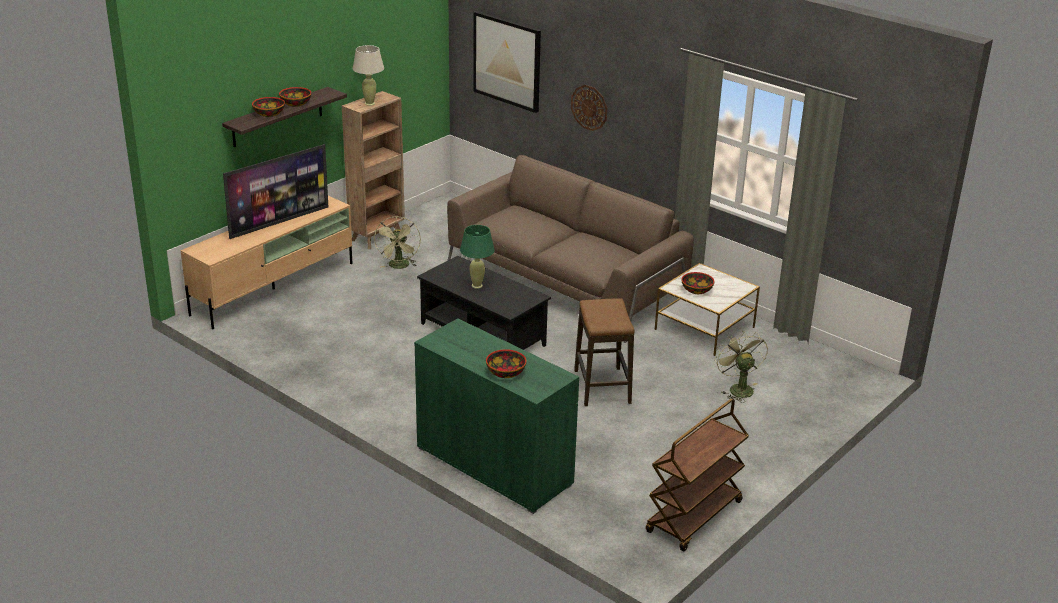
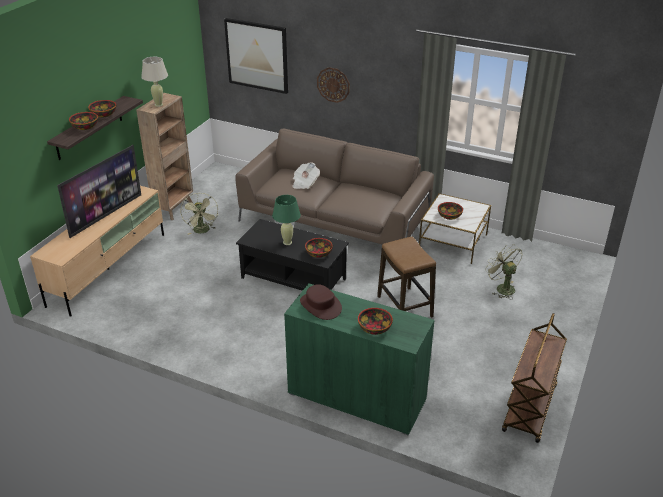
camera: 15 degrees left, 5 degrees up
none -> newspaper [292,162,320,189]
none -> brown hat [300,284,342,320]
none -> bowl [305,238,333,258]

